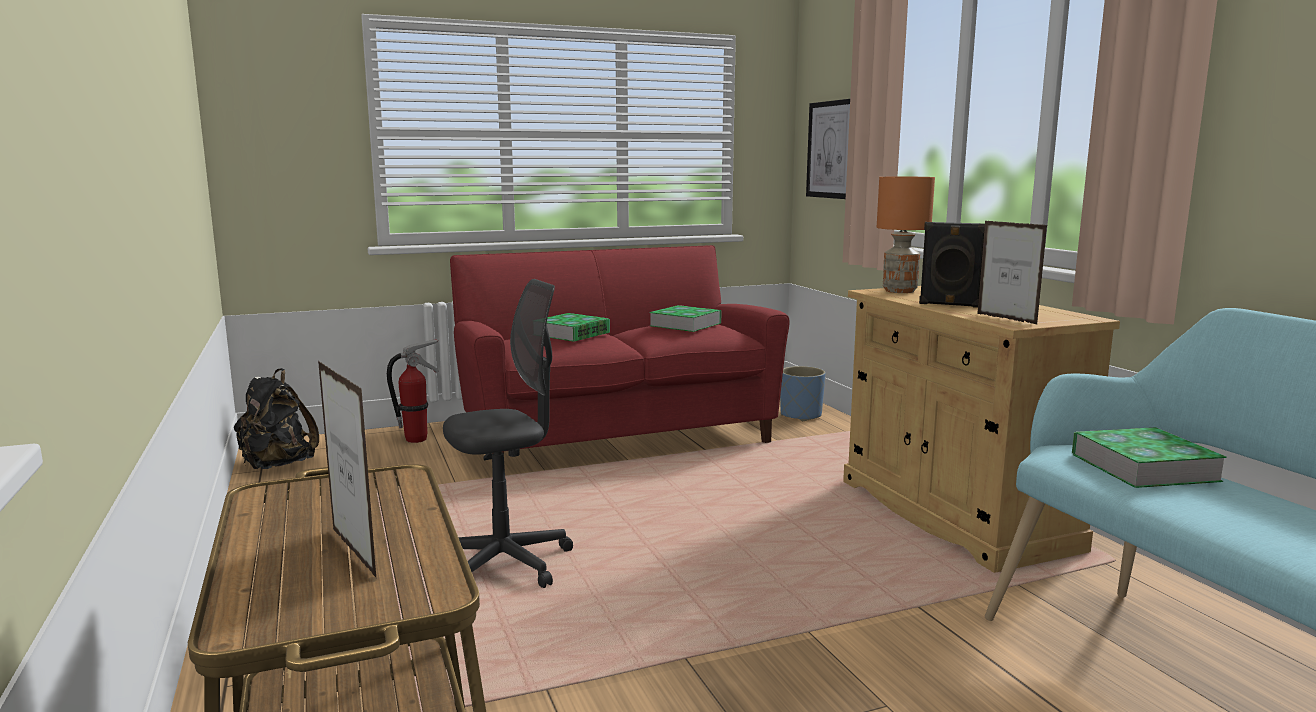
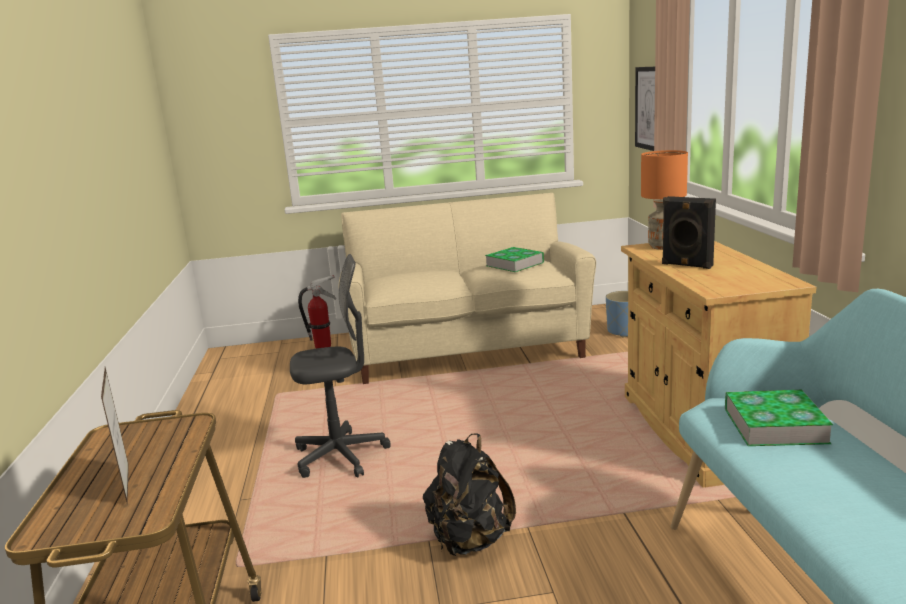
camera: 15 degrees right, 5 degrees up
black backpack [234,368,319,469] -> black backpack moved to [423,433,516,556]
red sofa [450,245,790,454] -> beige sofa [339,193,596,384]
book [547,313,610,342] -> none
picture frame [977,221,1047,325] -> none

